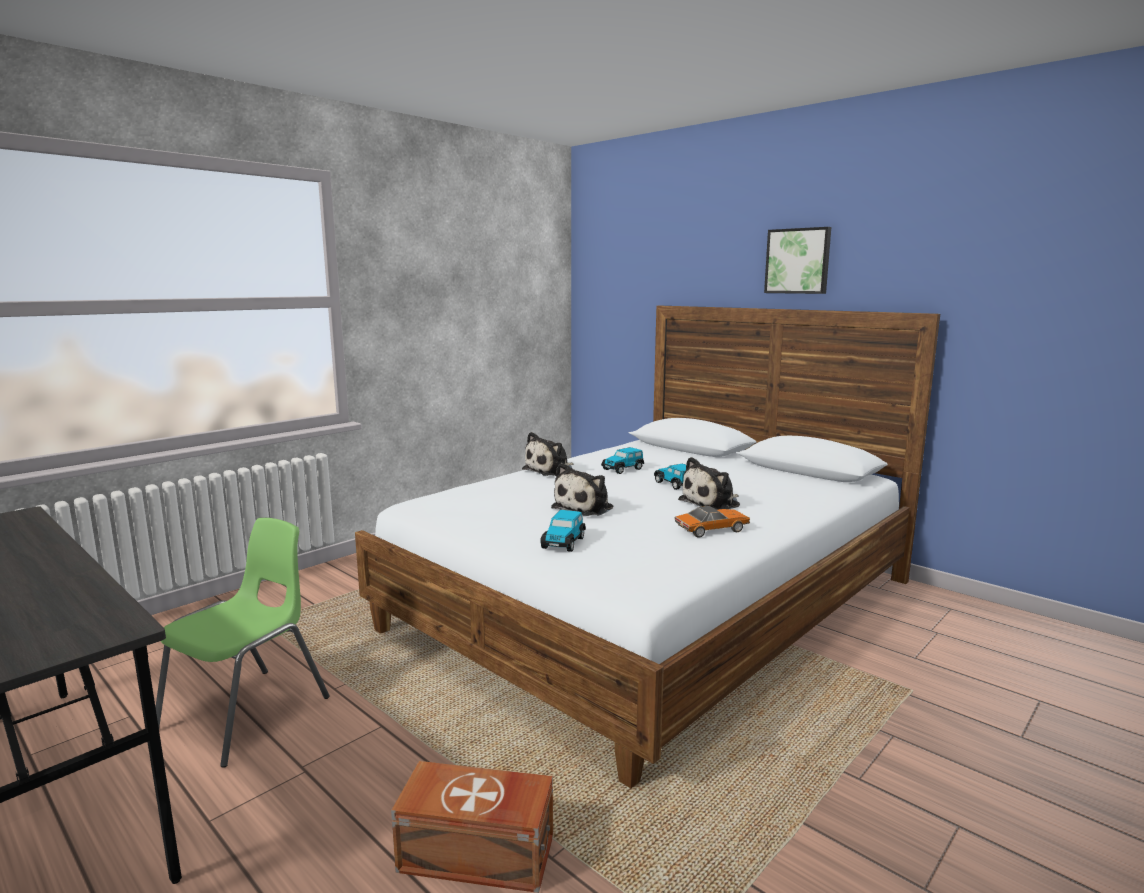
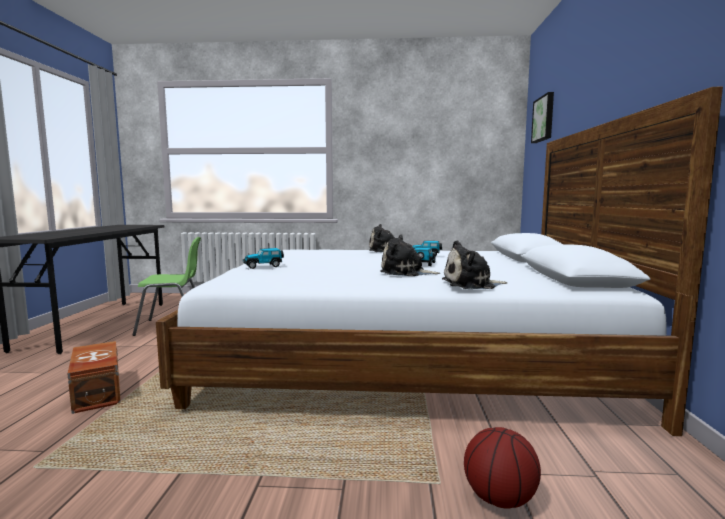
camera: 50 degrees right, 5 degrees down
plush toy [551,463,613,516] -> plush toy moved to [442,240,507,289]
toy car [675,506,750,538] -> none
picture [764,227,831,294] -> picture moved to [531,92,554,143]
none -> basketball [464,427,541,509]

